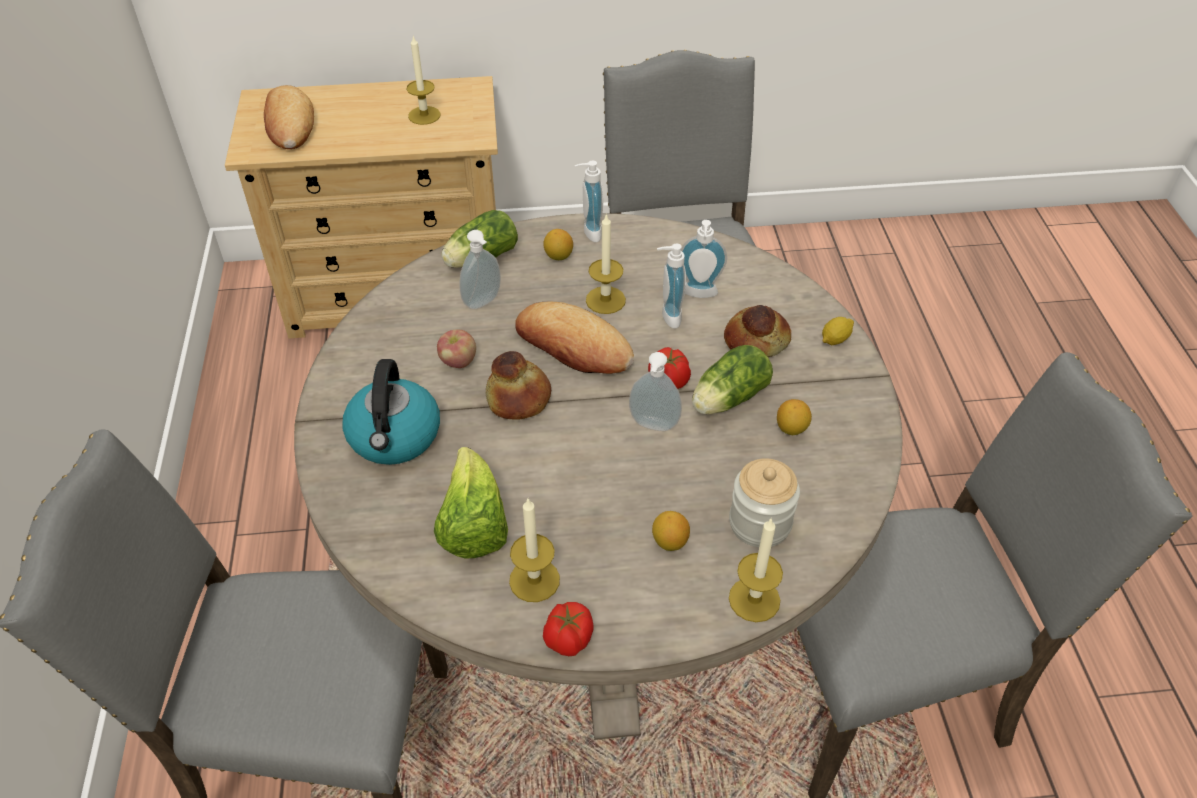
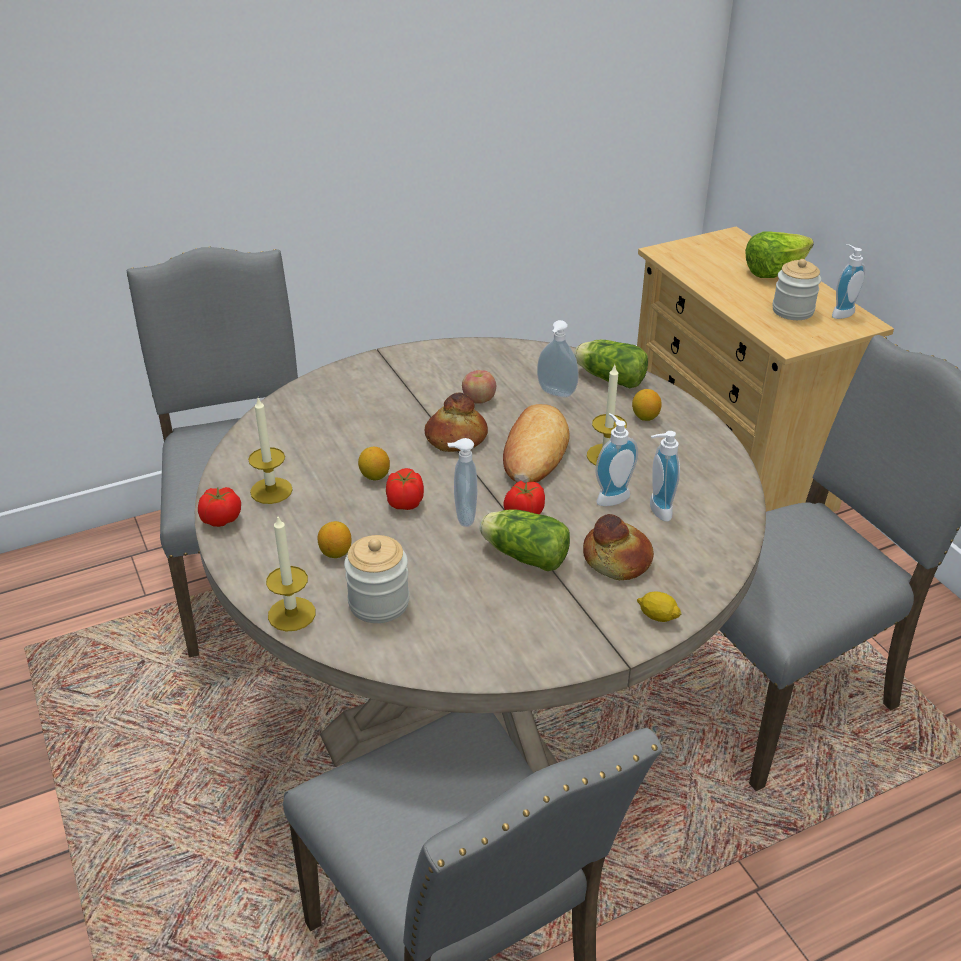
camera: 70 degrees right, 10 degrees down
bread [264,85,314,149] -> none
kettle [342,359,440,465] -> none
candle [407,36,441,125] -> jar [772,259,821,320]
lettuce [434,447,508,559] -> lettuce moved to [745,231,814,278]
soap dispenser [575,160,603,242] -> soap dispenser moved to [832,244,865,319]
lemon [777,399,812,435] -> lemon moved to [358,447,390,481]
none -> tomato [386,468,424,510]

